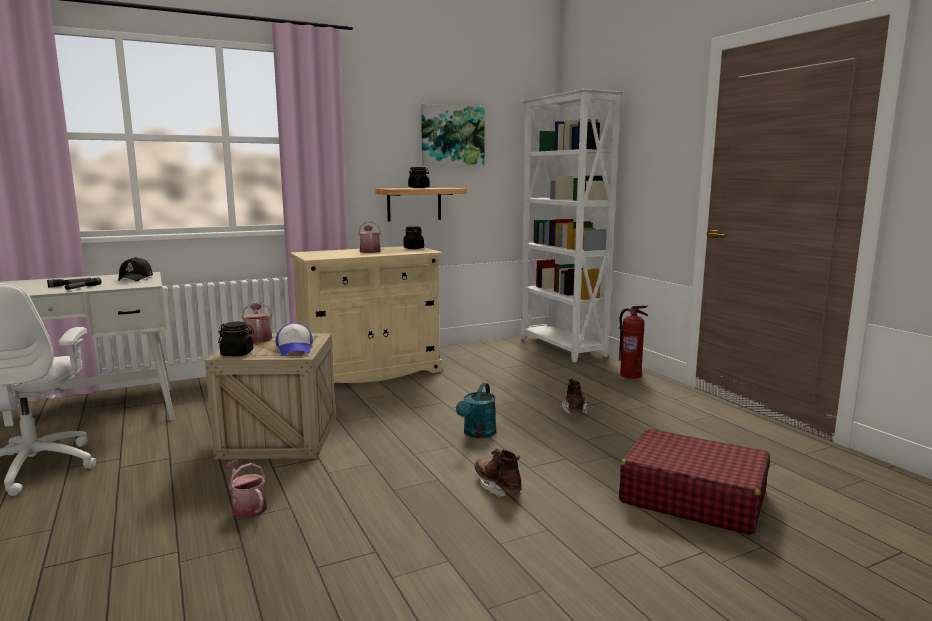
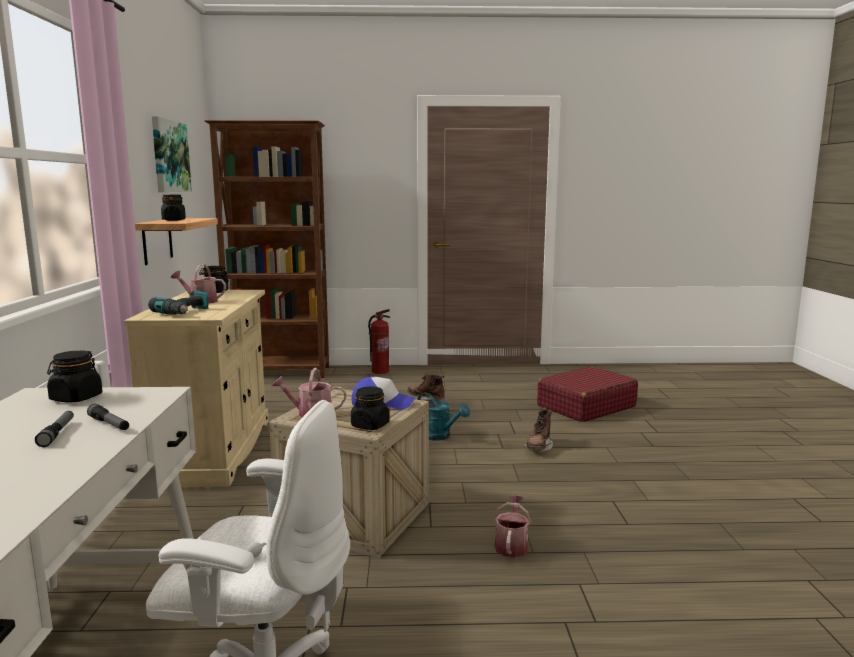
camera: 65 degrees left, 0 degrees up
black cap [118,257,153,282] -> black jar [47,351,102,403]
watering can [225,460,267,518] -> watering can turned 120 degrees clockwise [494,495,531,558]
brown boot [475,449,522,497] -> brown boot turned 60 degrees counterclockwise [524,407,553,452]
white bookcase [521,89,624,362] -> brown bookcase [205,120,329,378]
none -> power drill [148,291,209,315]

